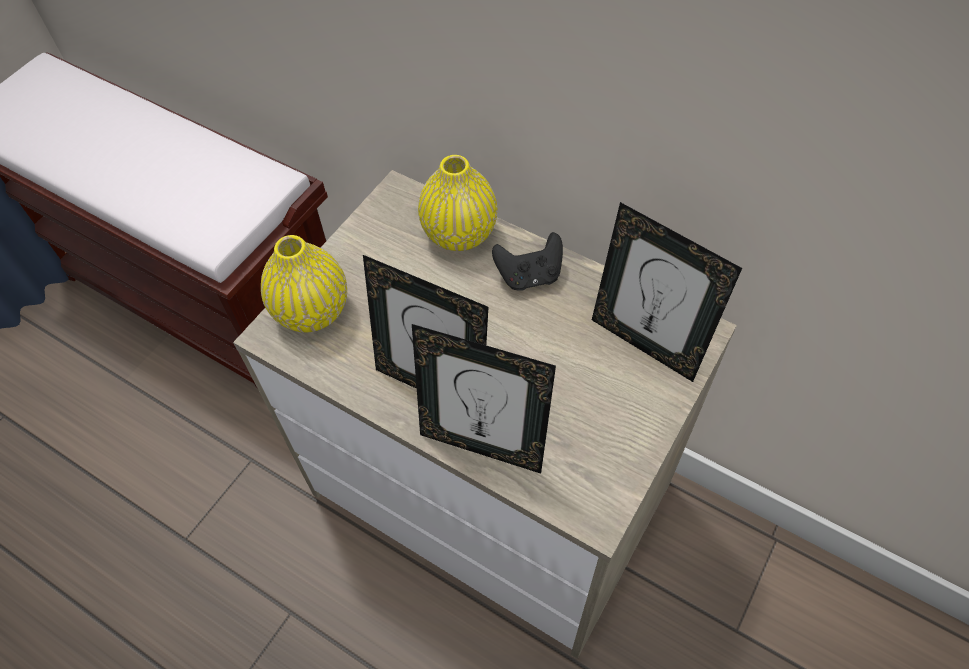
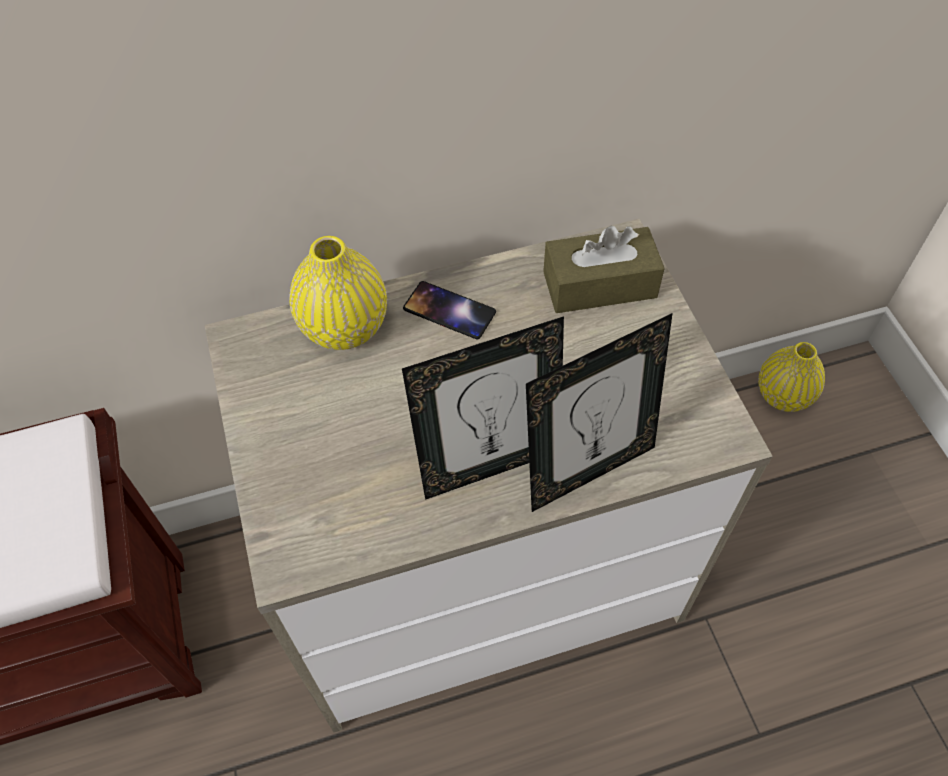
camera: 50 degrees left, 0 degrees up
yellow vase [261,235,347,332] -> yellow vase moved to [758,342,825,412]
black game controller [492,232,563,291] -> phone [403,281,496,339]
picture frame [592,202,742,382] -> brown tissue box [543,226,665,313]

